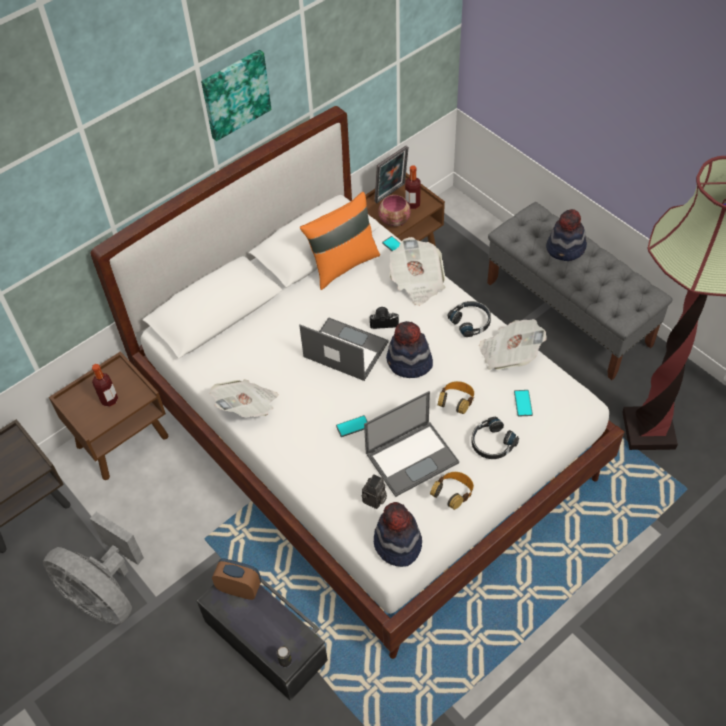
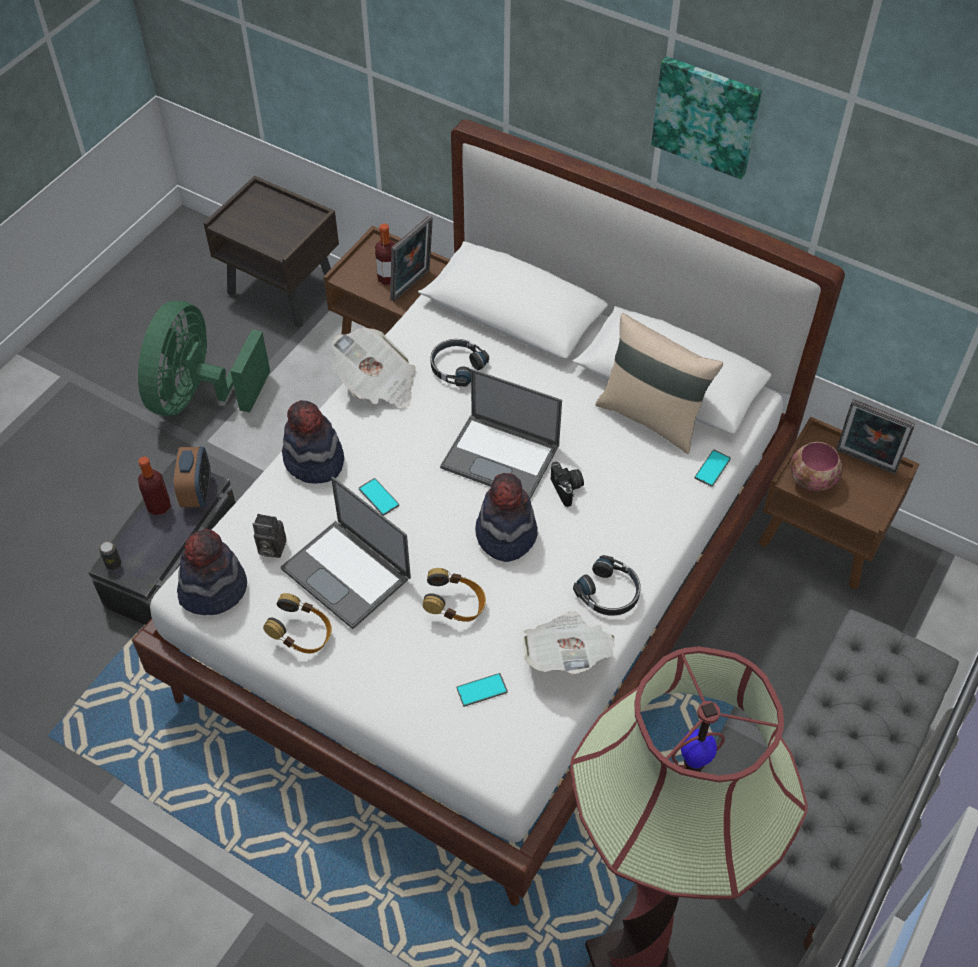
camera: 70 degrees right, 0 degrees up
grey fan [43,512,144,625] -> green fan [138,301,270,416]
laptop [299,317,389,381] -> laptop turned 105 degrees clockwise [440,369,562,499]
orange pillow [300,192,380,290] -> beige pillow [595,313,723,454]
newspaper [389,237,445,306] -> none
bottle [405,166,421,209] -> bottle moved to [138,457,171,515]
black headphones [471,417,519,459] -> black headphones moved to [430,339,489,387]
hat [546,209,587,261] -> hat moved to [282,400,344,484]
none -> picture frame [390,216,433,302]

